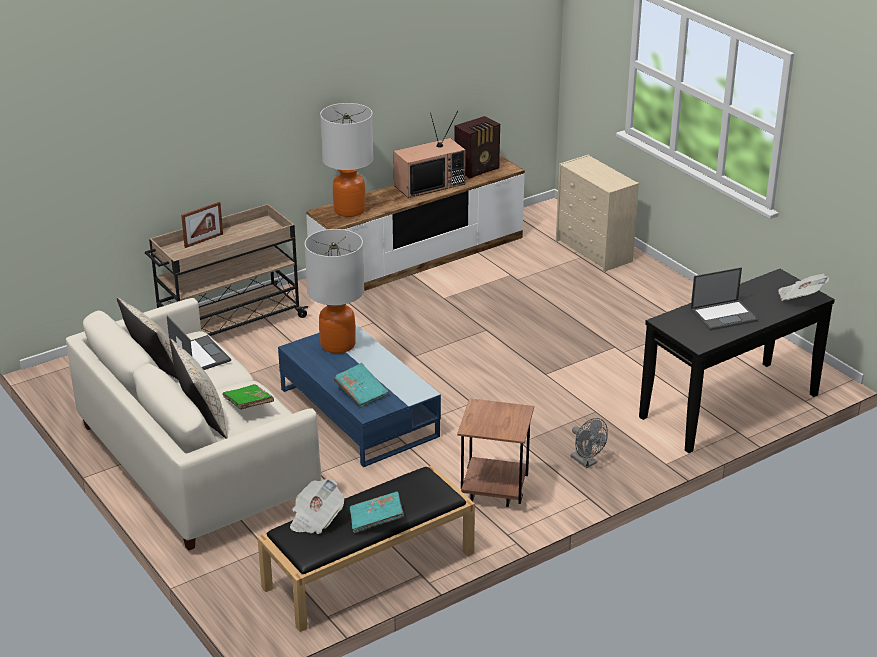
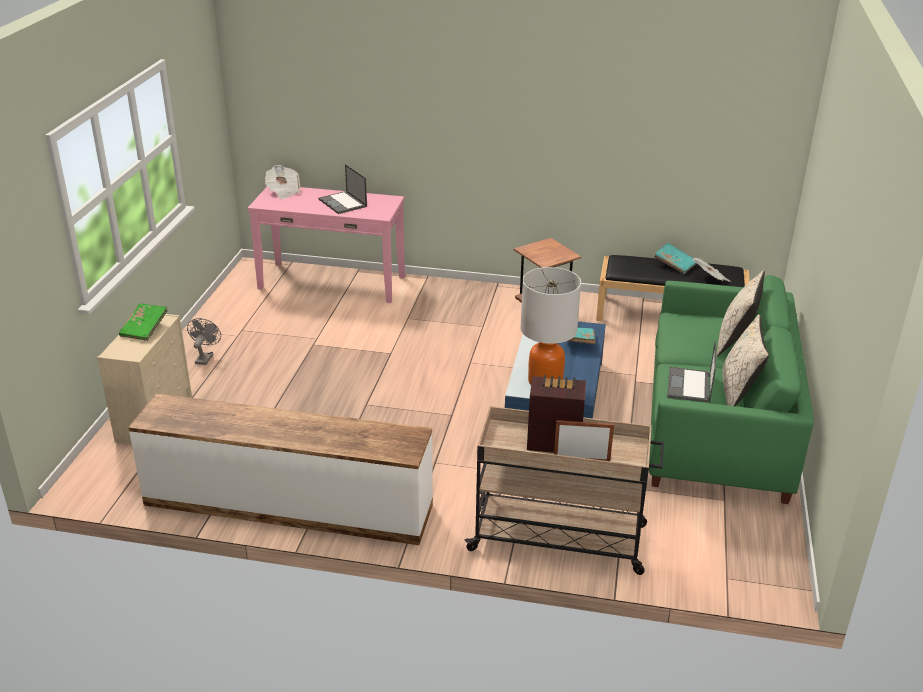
camera: 135 degrees left, 0 degrees up
white sofa [66,298,321,551] -> green sofa [649,275,814,504]
green book [222,384,274,410] -> green book moved to [119,303,168,341]
table lamp [320,103,374,217] -> none
television [393,111,466,198] -> none
radio [455,116,500,179] -> radio moved to [527,375,586,453]
grey fan [571,418,608,468] -> grey fan moved to [187,318,221,365]
black console table [639,269,835,453] -> pink console table [248,187,405,303]
laptop [691,267,758,331] -> laptop turned 150 degrees counterclockwise [319,164,367,214]

